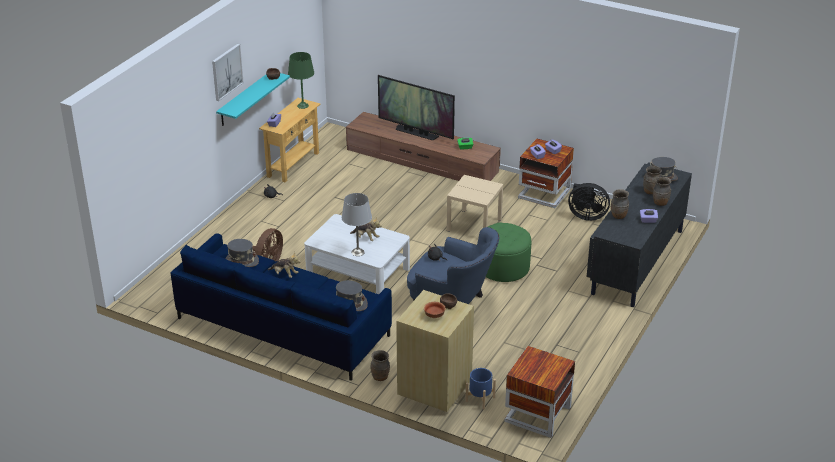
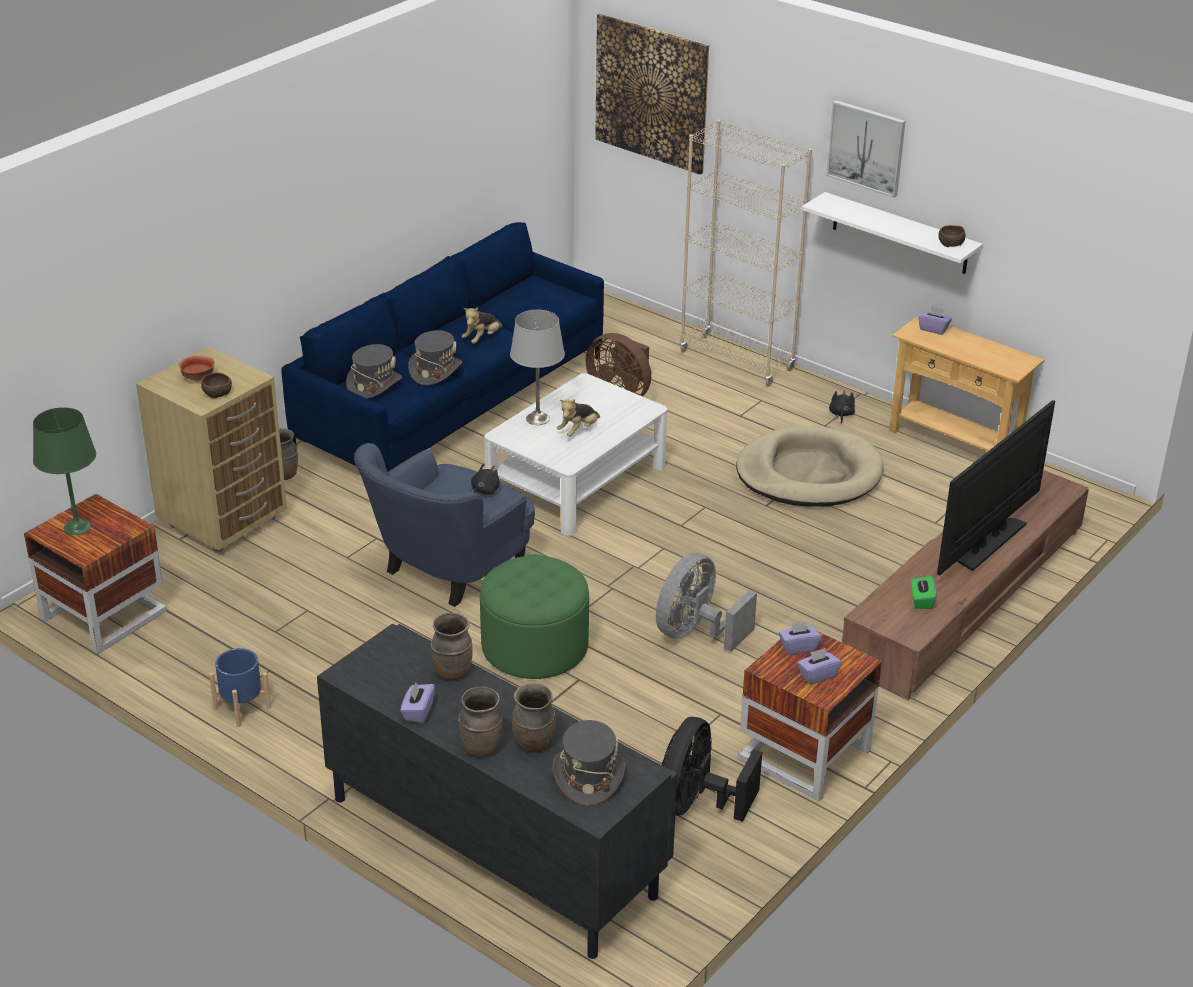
camera: 100 degrees right, 0 degrees up
turquoise shelf [216,73,290,126] -> white shelf [801,192,983,274]
grey hat [225,239,259,267] -> grey hat moved to [408,330,462,385]
green table lamp [288,52,314,109] -> green table lamp moved to [33,407,96,535]
beige side table [447,175,503,232] -> grey fan [656,553,757,651]
blue planter [465,368,496,410] -> blue planter moved to [209,648,271,727]
none -> picture [595,13,709,175]
none -> beige bookcase [680,120,812,386]
none -> beige dog bed [736,426,884,507]

